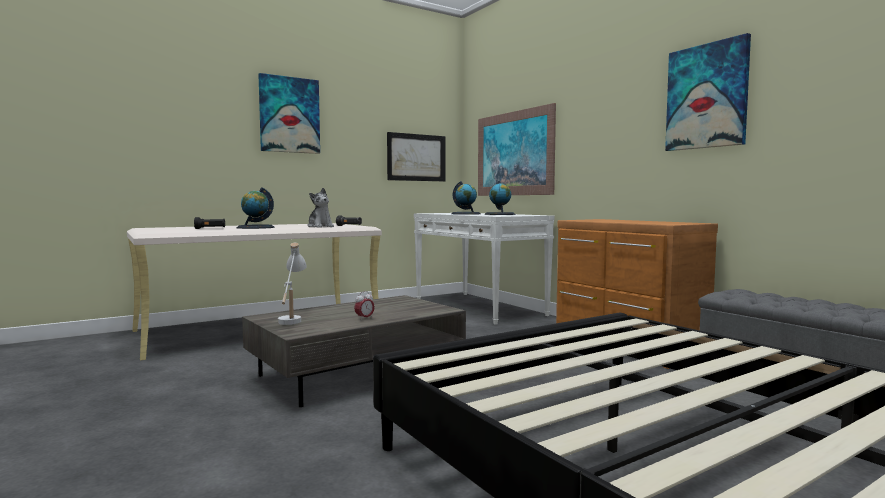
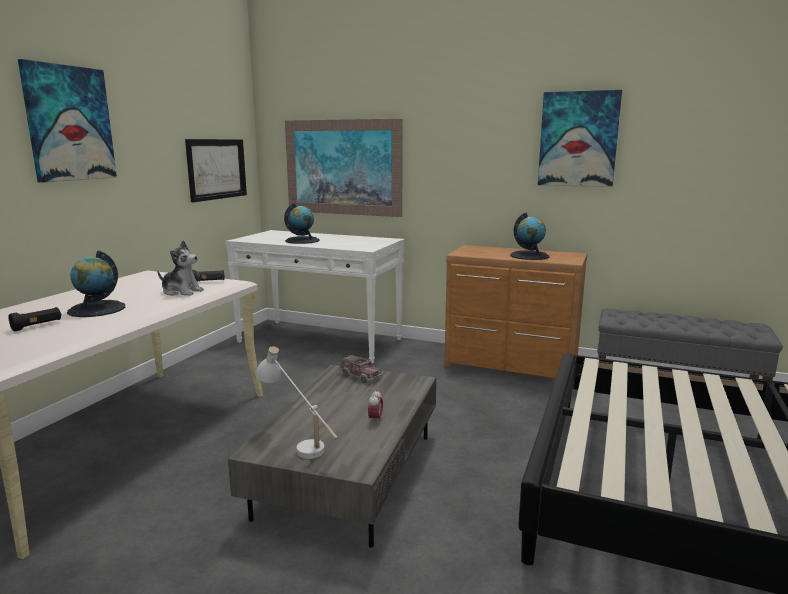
camera: 35 degrees left, 10 degrees up
globe [485,181,516,215] -> globe moved to [510,213,550,260]
none -> toy truck [339,354,382,383]

